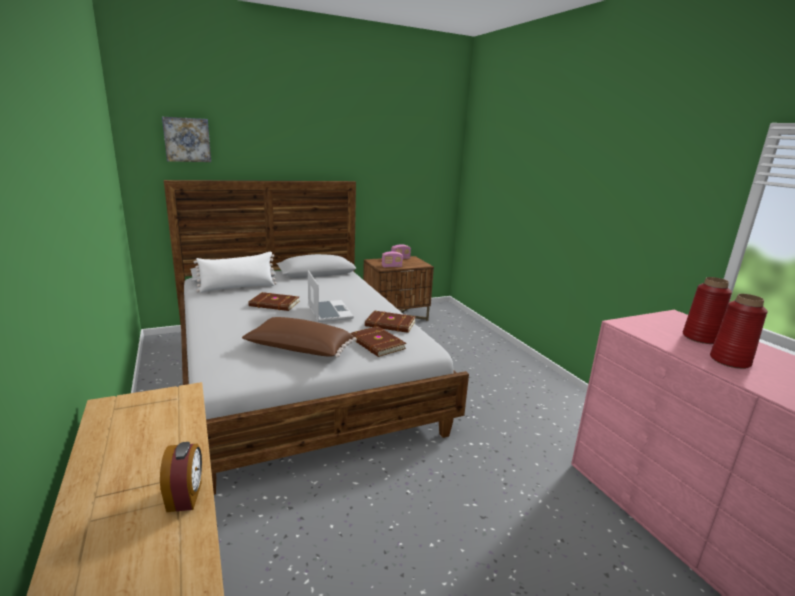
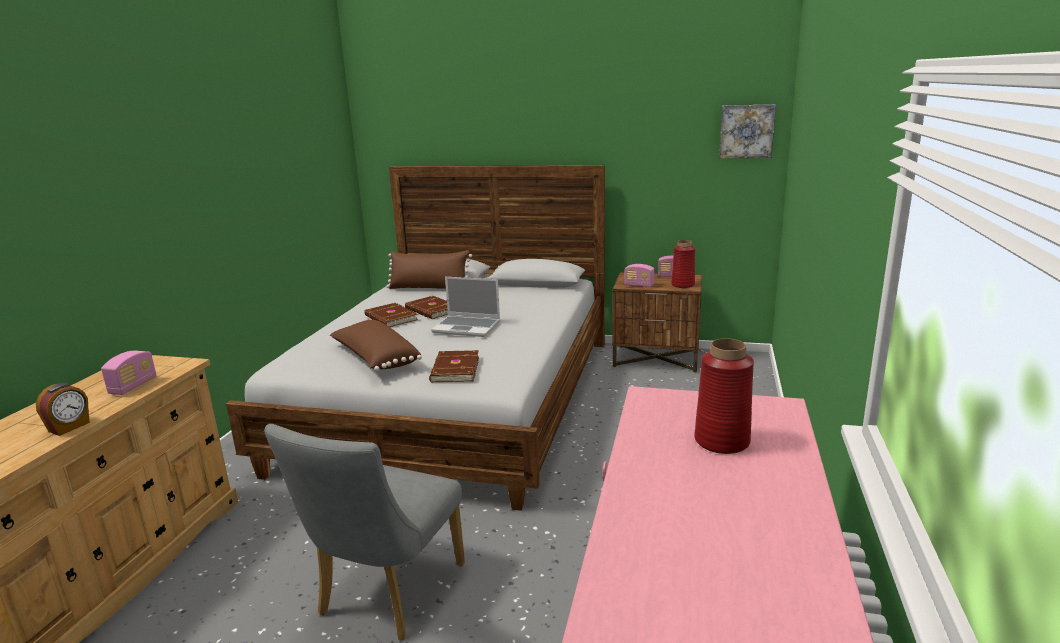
camera: 40 degrees right, 0 degrees up
picture [162,117,211,162] -> picture moved to [719,104,776,158]
white pillow [194,252,277,293] -> brown pillow [387,250,472,289]
laptop [308,270,354,322] -> laptop turned 90 degrees clockwise [431,277,500,337]
brown book [365,310,416,333] -> brown book moved to [364,303,418,327]
red vase [710,294,768,369] -> red vase moved to [671,240,695,288]
none -> radio [101,351,157,395]
none -> grey chair [264,424,465,640]

